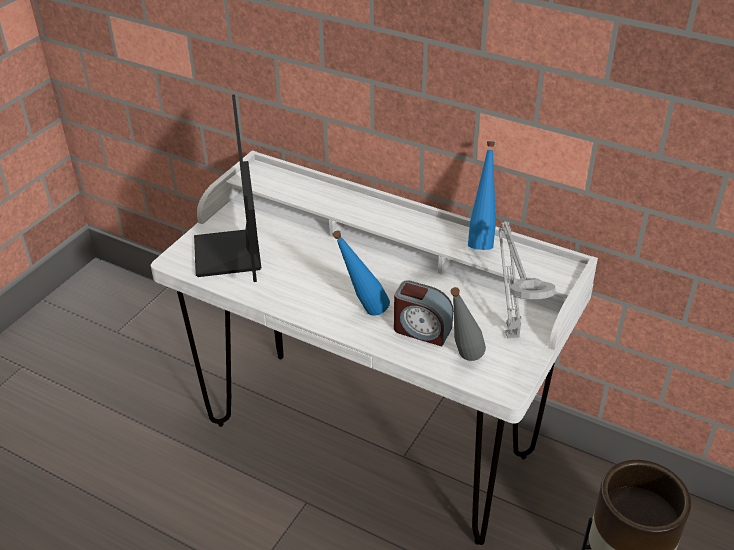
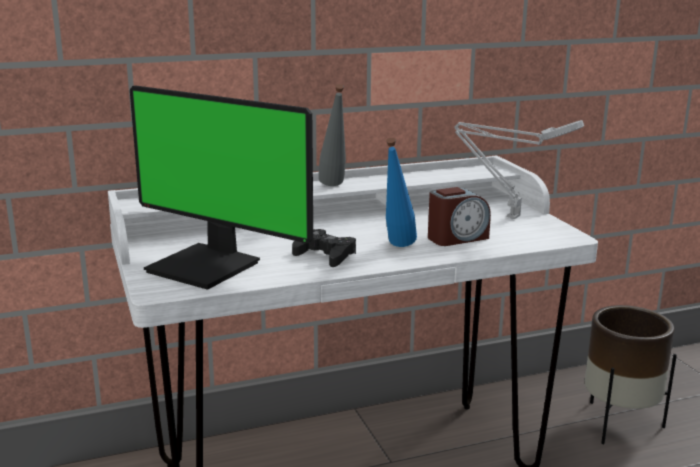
camera: 50 degrees left, 20 degrees down
grey bottle [450,287,486,361] -> grey bottle moved to [318,84,346,186]
blue bottle [468,141,496,250] -> none
none -> black game controller [292,229,356,267]

